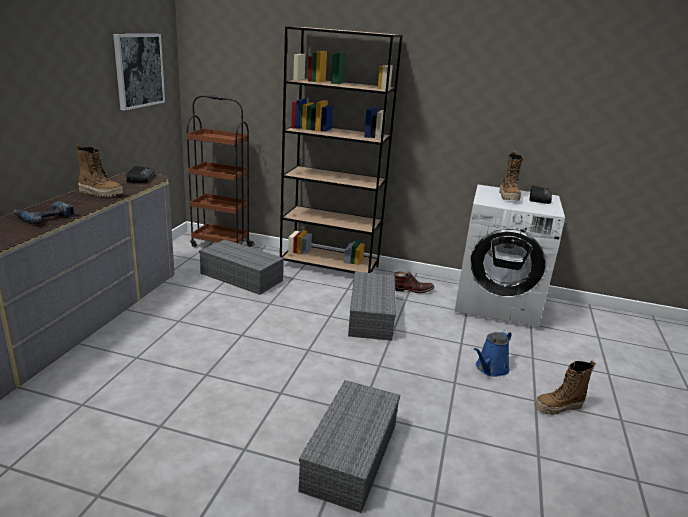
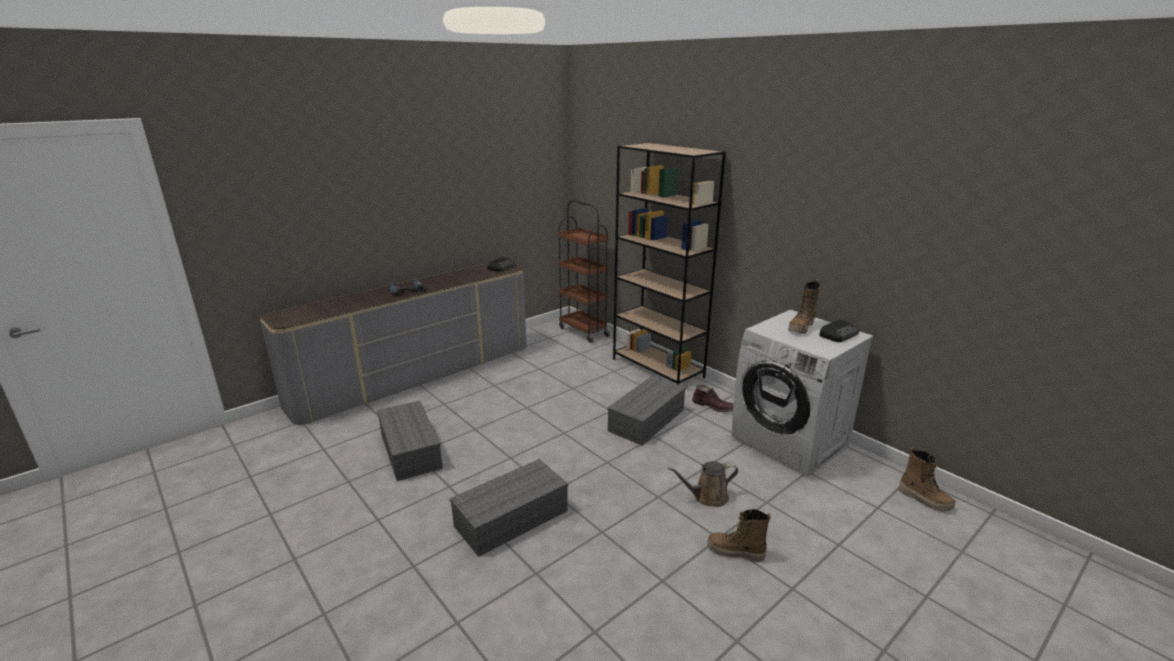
camera: 35 degrees right, 0 degrees up
boot [76,145,123,197] -> boot moved to [898,447,955,512]
picture [113,34,165,110] -> none
grey storage box [199,239,284,295] -> grey storage box moved to [377,401,443,481]
blue watering can [474,330,512,377] -> brown watering can [668,461,738,507]

